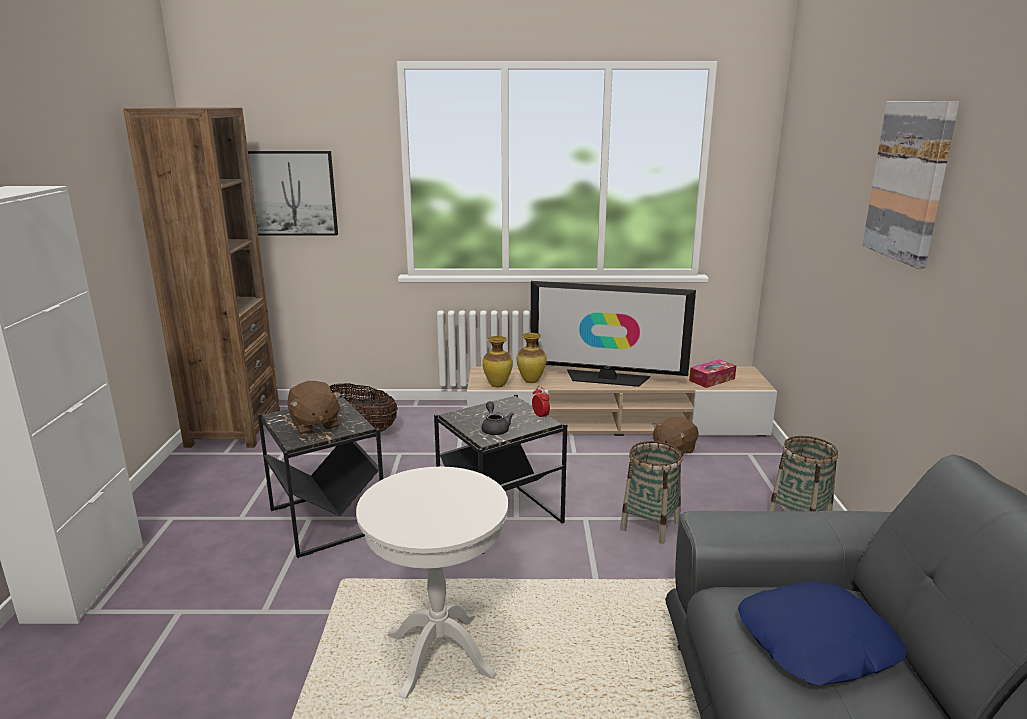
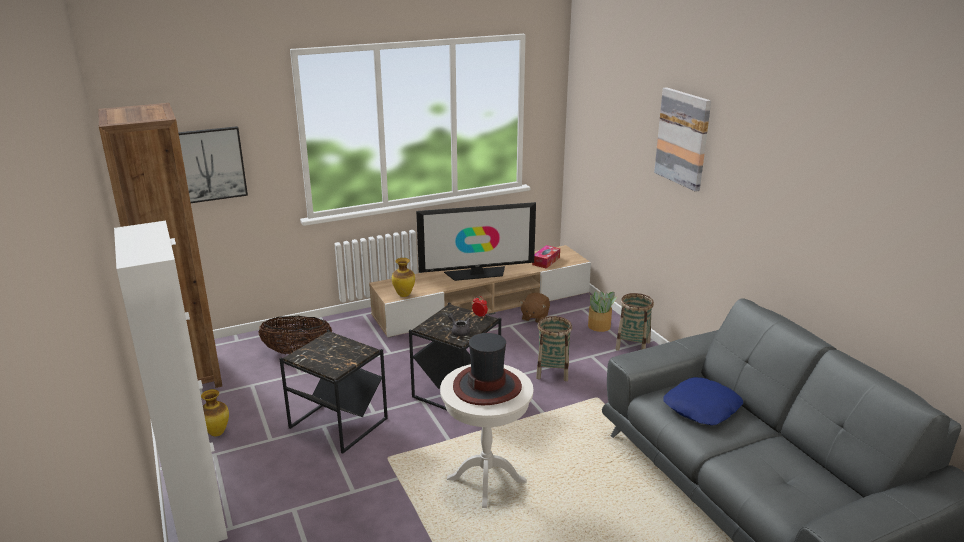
camera: 25 degrees left, 5 degrees up
brown plush toy [287,381,341,435] -> none
vase [517,333,547,383] -> vase moved to [201,389,229,436]
none -> hat [453,333,522,405]
none -> potted plant [588,291,617,332]

